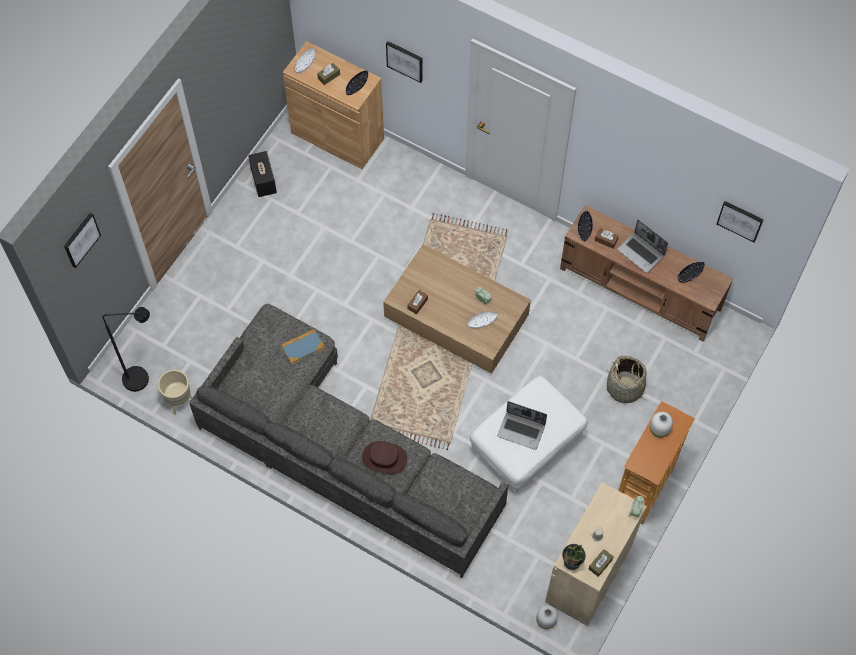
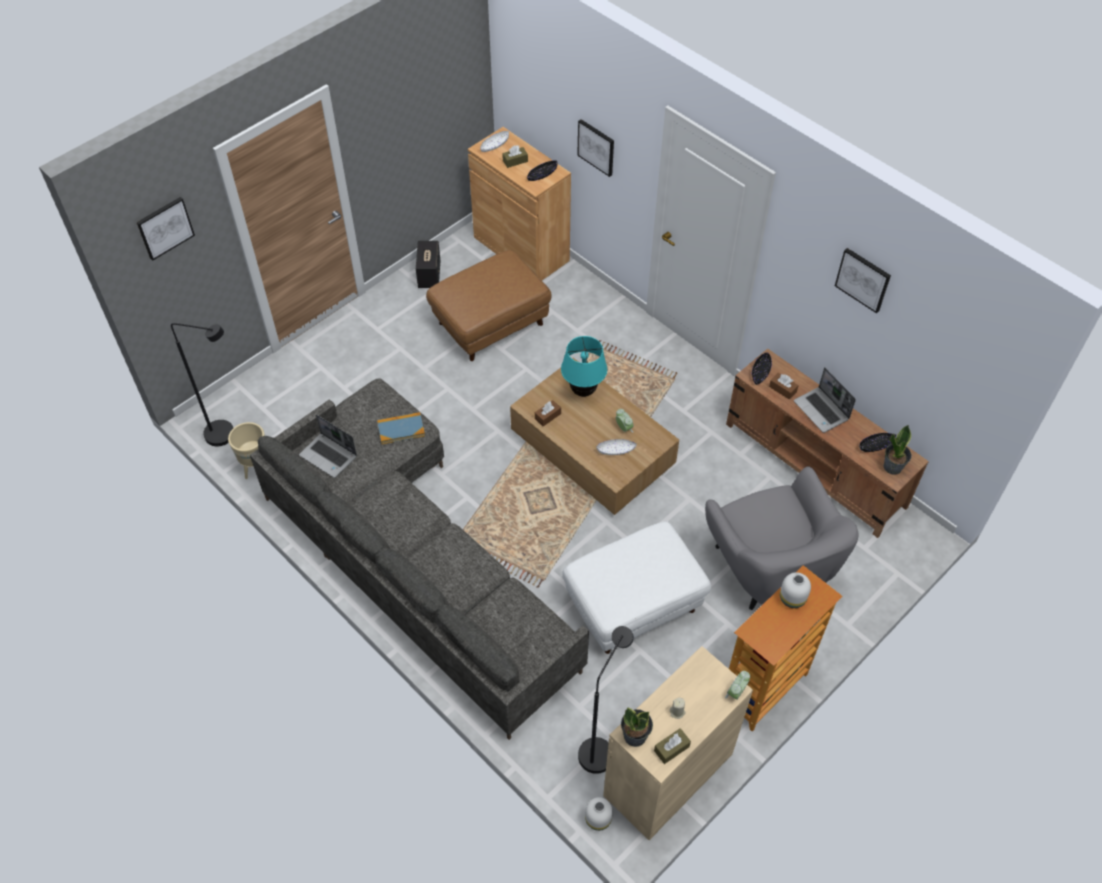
camera: 15 degrees right, 10 degrees down
brown hat [362,441,407,474] -> none
laptop [497,401,547,450] -> laptop moved to [299,414,357,478]
basket [607,356,647,404] -> grey armchair [705,466,858,610]
picture [717,201,764,242] -> picture moved to [835,248,891,313]
none -> brown ottoman [426,250,552,361]
none -> turquoise table lamp [561,336,607,397]
none -> black floor lamp [578,626,634,774]
none -> potted plant [883,425,912,475]

